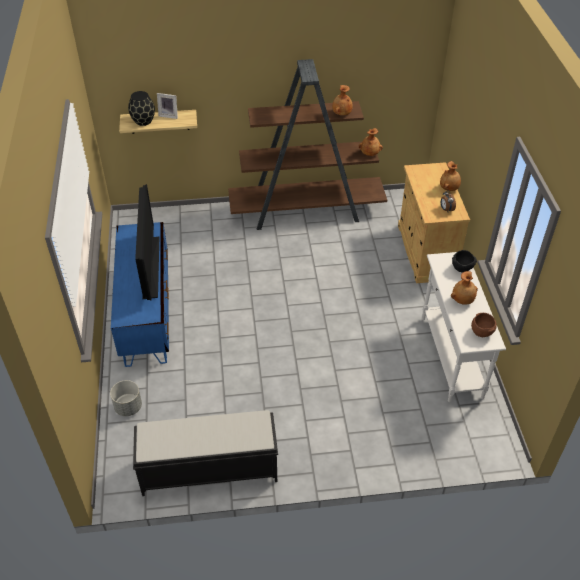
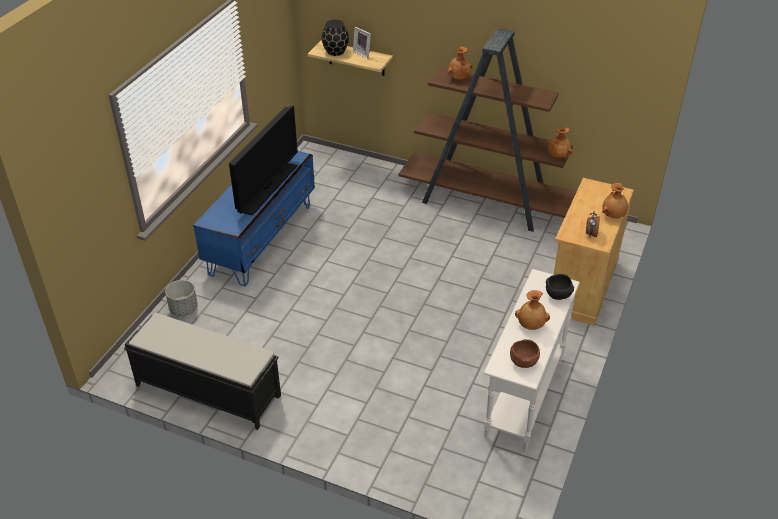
camera: 30 degrees right, 5 degrees down
brown vase [332,85,353,115] -> brown vase moved to [447,46,472,79]

